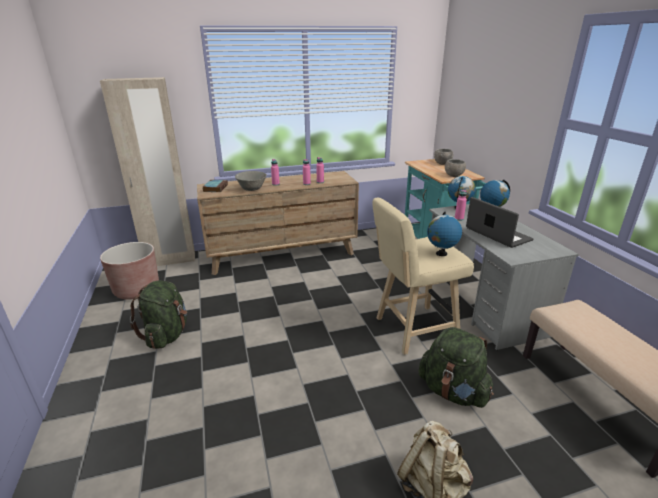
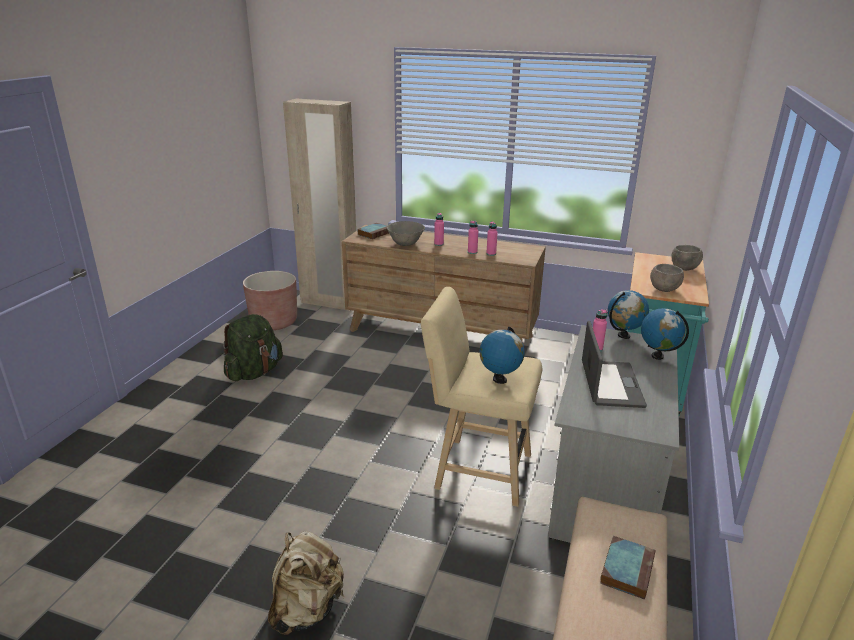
camera: 35 degrees right, 0 degrees up
green backpack [419,327,494,408] -> none
none -> book [600,536,655,599]

